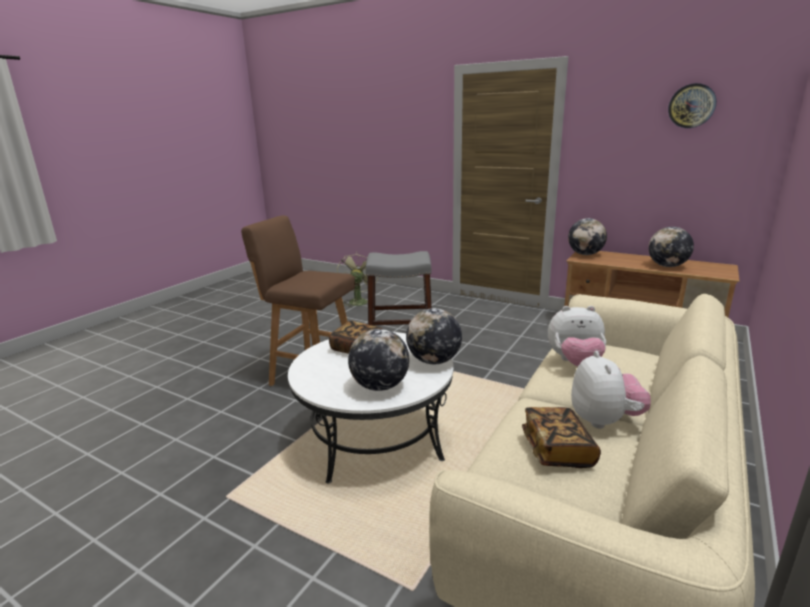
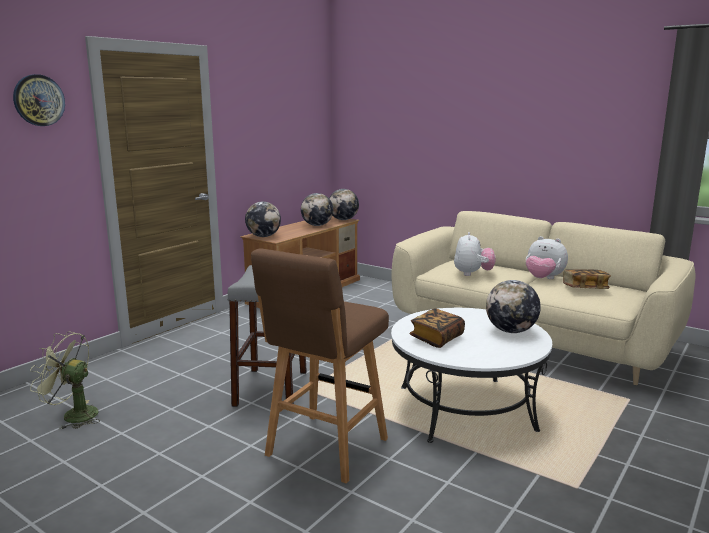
camera: 85 degrees left, 5 degrees down
globe [406,308,462,364] -> globe moved to [329,189,359,220]
plush toy [571,351,651,429] -> plush toy turned 150 degrees counterclockwise [526,236,568,279]
wall clock [668,83,716,128] -> wall clock moved to [13,74,65,126]

